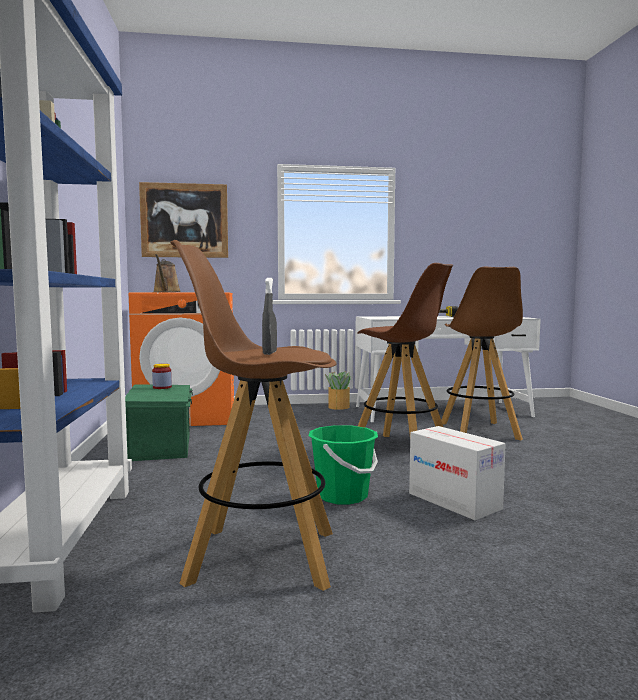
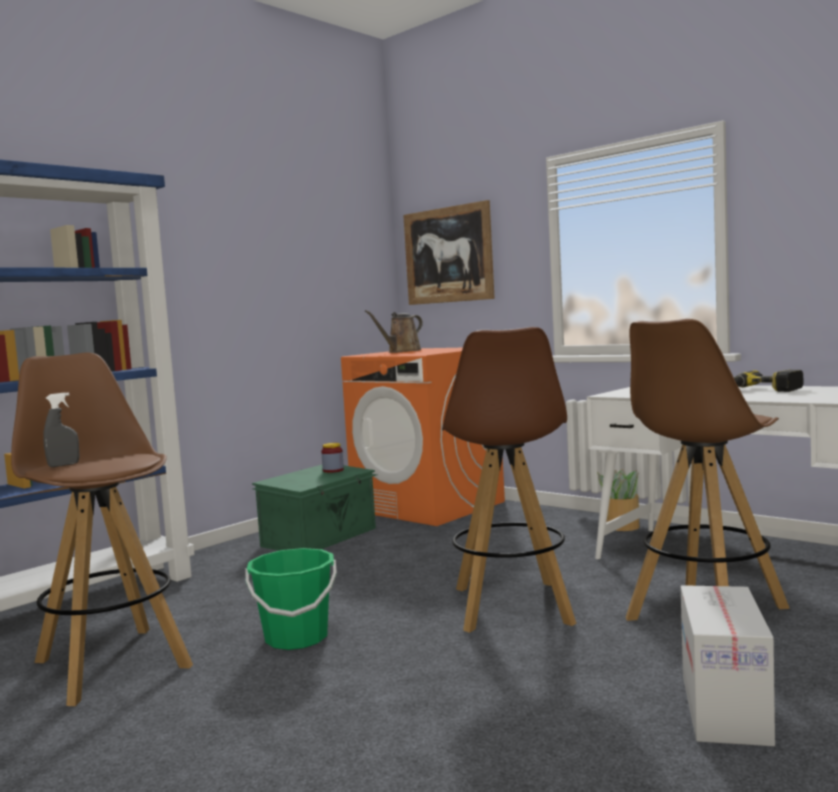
camera: 50 degrees right, 0 degrees up
cardboard box [409,426,506,520] -> cardboard box moved to [681,585,775,746]

